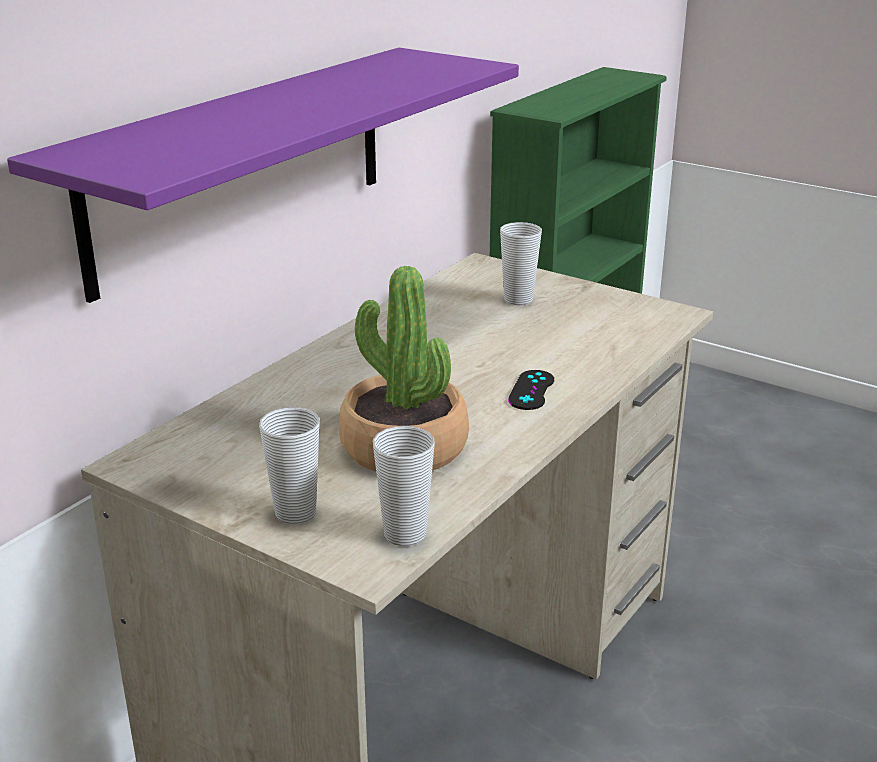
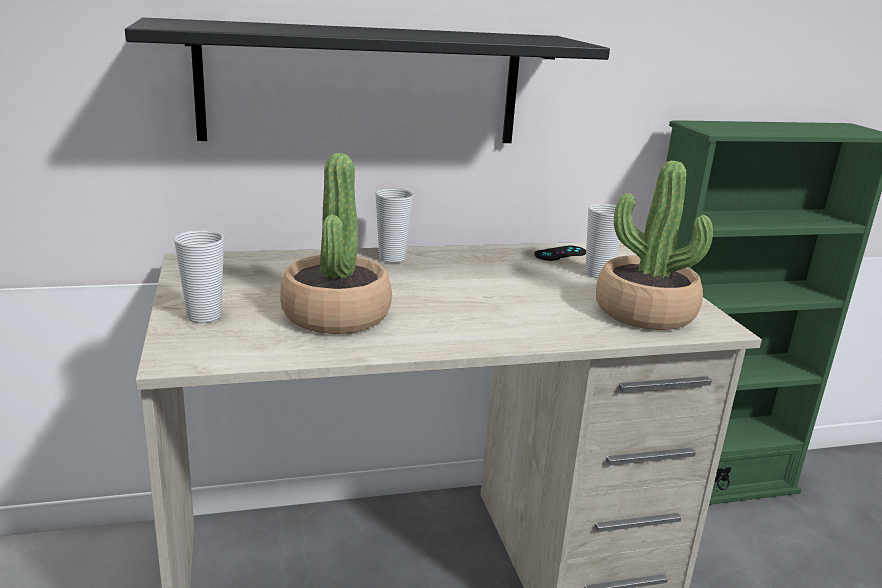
camera: 40 degrees right, 5 degrees down
purple shelf [7,48,519,303] -> black shelf [125,18,610,143]
cup [373,426,435,547] -> cup moved to [375,188,413,263]
black game controller [508,370,554,410] -> black game controller moved to [534,246,586,261]
none -> potted plant [596,161,713,330]

